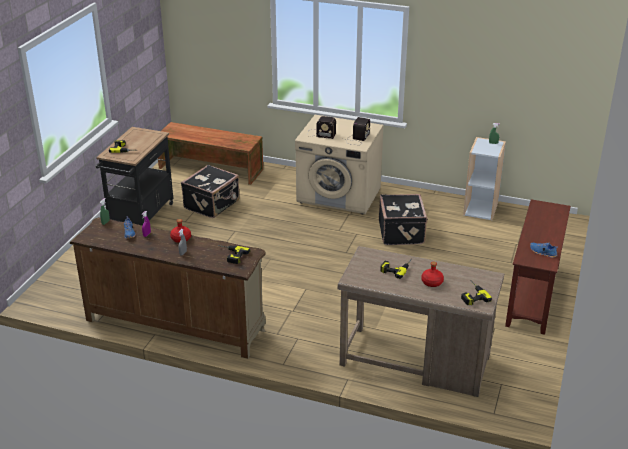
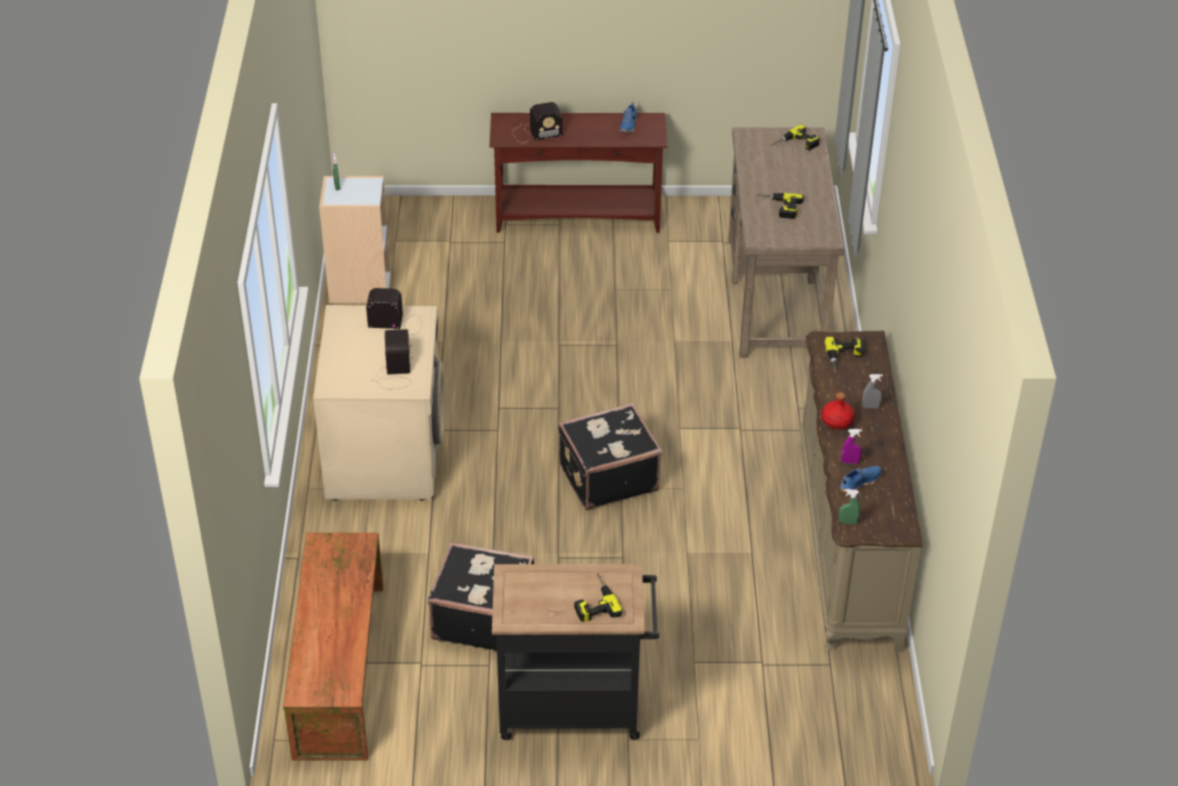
camera: 110 degrees left, 10 degrees up
black suitcase [379,194,428,245] -> black suitcase moved to [558,403,662,510]
red bottle [421,262,444,287] -> none
none -> radio [512,102,562,143]

